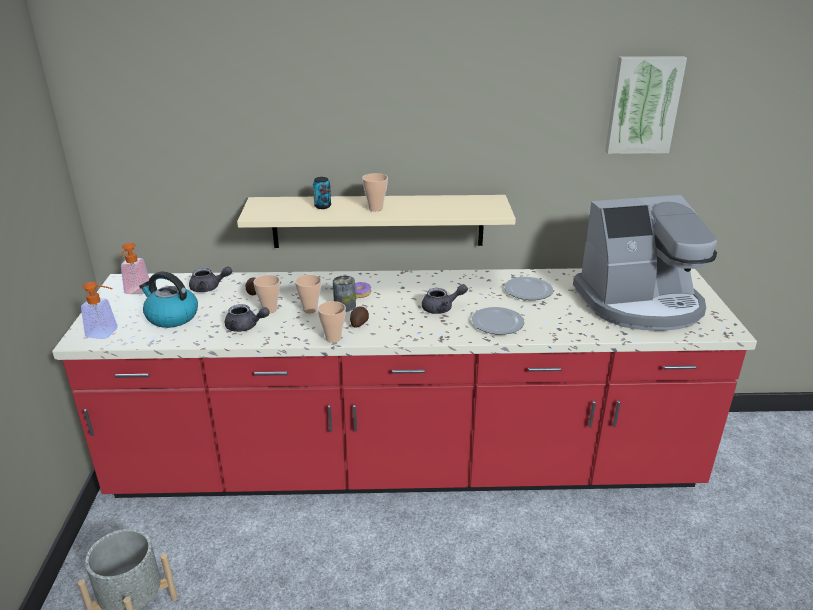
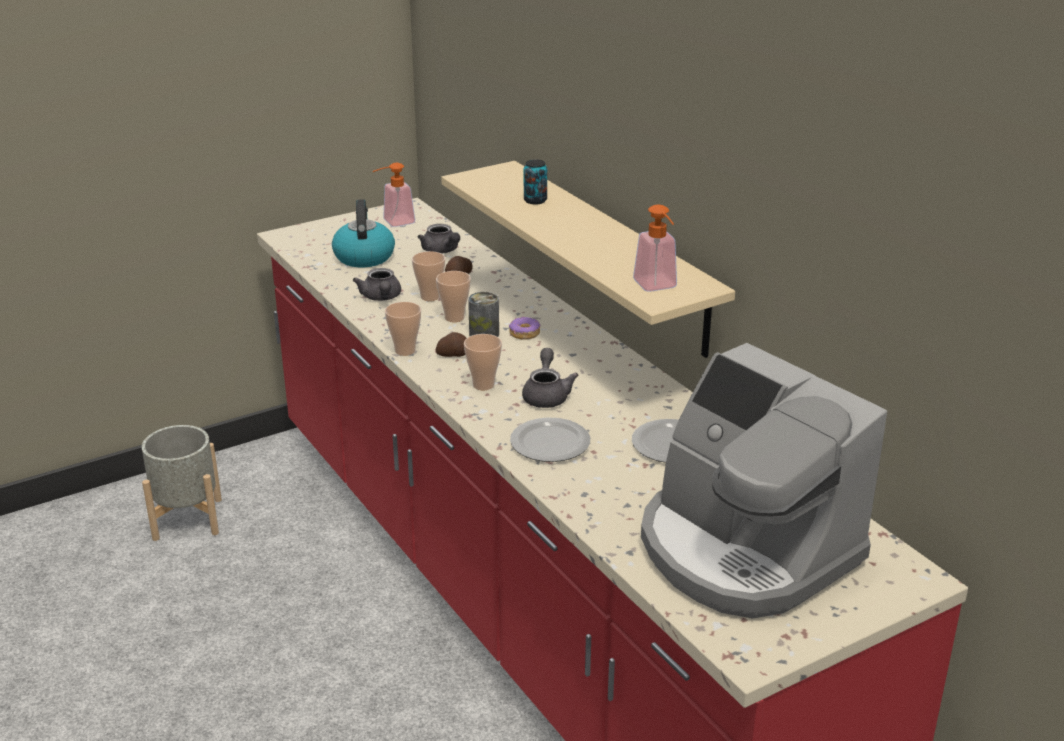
camera: 60 degrees right, 0 degrees up
soap dispenser [81,282,118,339] -> soap dispenser moved to [633,205,677,292]
cup [362,173,388,211] -> cup moved to [464,334,502,390]
grey teapot [422,284,468,314] -> grey teapot turned 135 degrees counterclockwise [522,348,579,408]
picture [605,56,687,154] -> none

